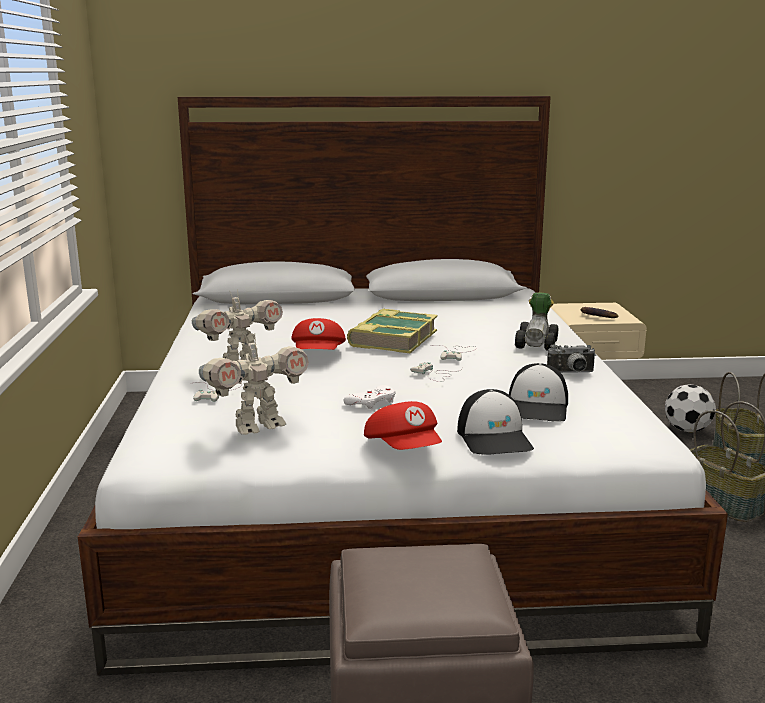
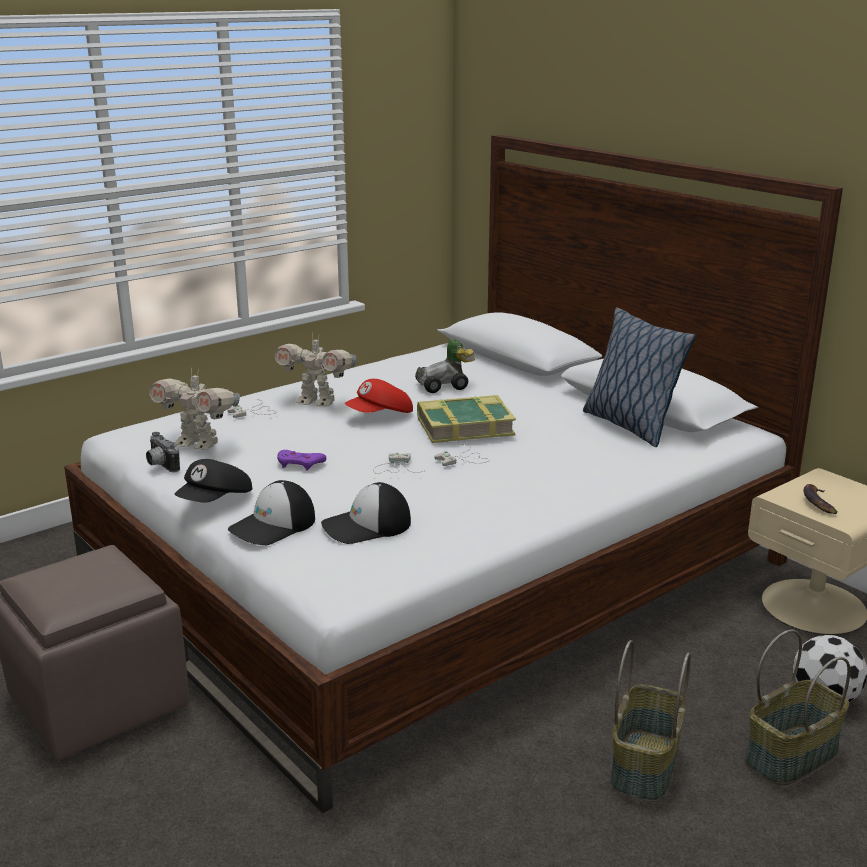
camera: 55 degrees right, 5 degrees up
white game controller [344,385,395,409] -> purple game controller [277,450,326,471]
red cap [364,401,442,450] -> black cap [174,459,252,503]
toy car [515,292,558,351] -> toy car moved to [415,339,475,393]
camera [547,345,596,373] -> camera moved to [146,432,180,472]
none -> pillow [583,308,696,447]

